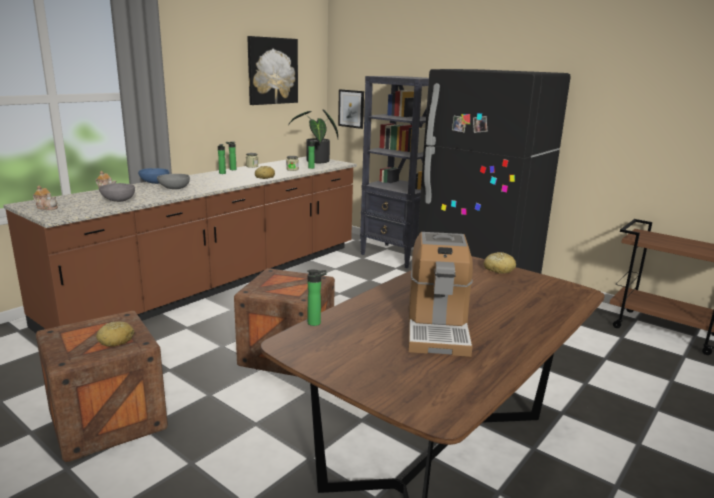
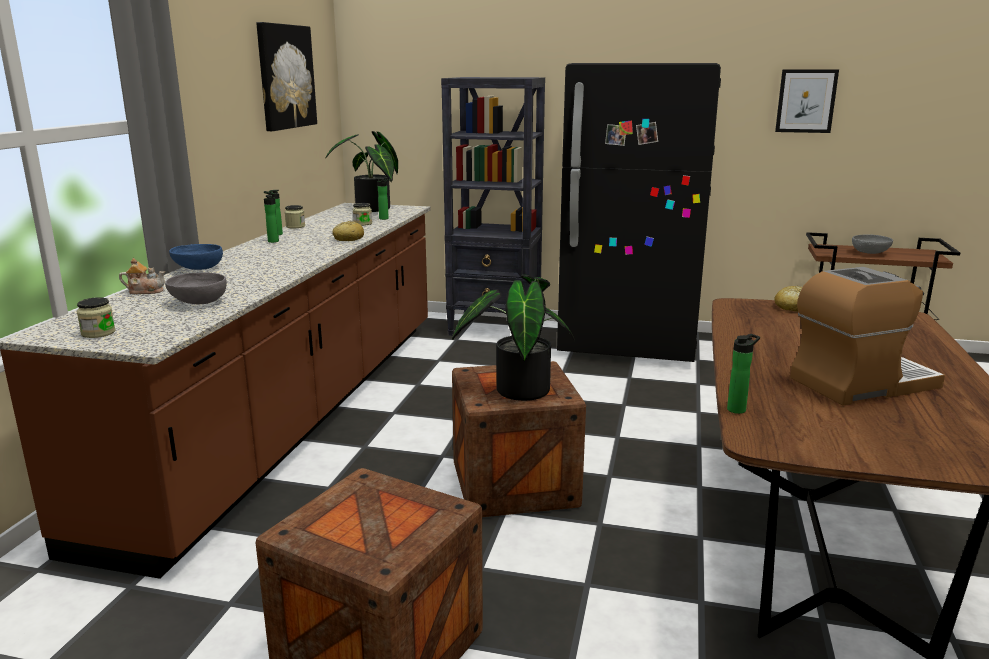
camera: 25 degrees left, 0 degrees up
teapot [33,186,58,210] -> jar [77,297,115,338]
bread [96,321,134,347] -> none
grey bowl [157,174,190,189] -> grey bowl moved to [852,235,893,254]
picture [338,89,364,129] -> picture moved to [775,69,839,133]
coffee machine [408,232,473,357] -> coffee machine turned 90 degrees counterclockwise [790,267,945,405]
none -> potted plant [452,274,575,401]

